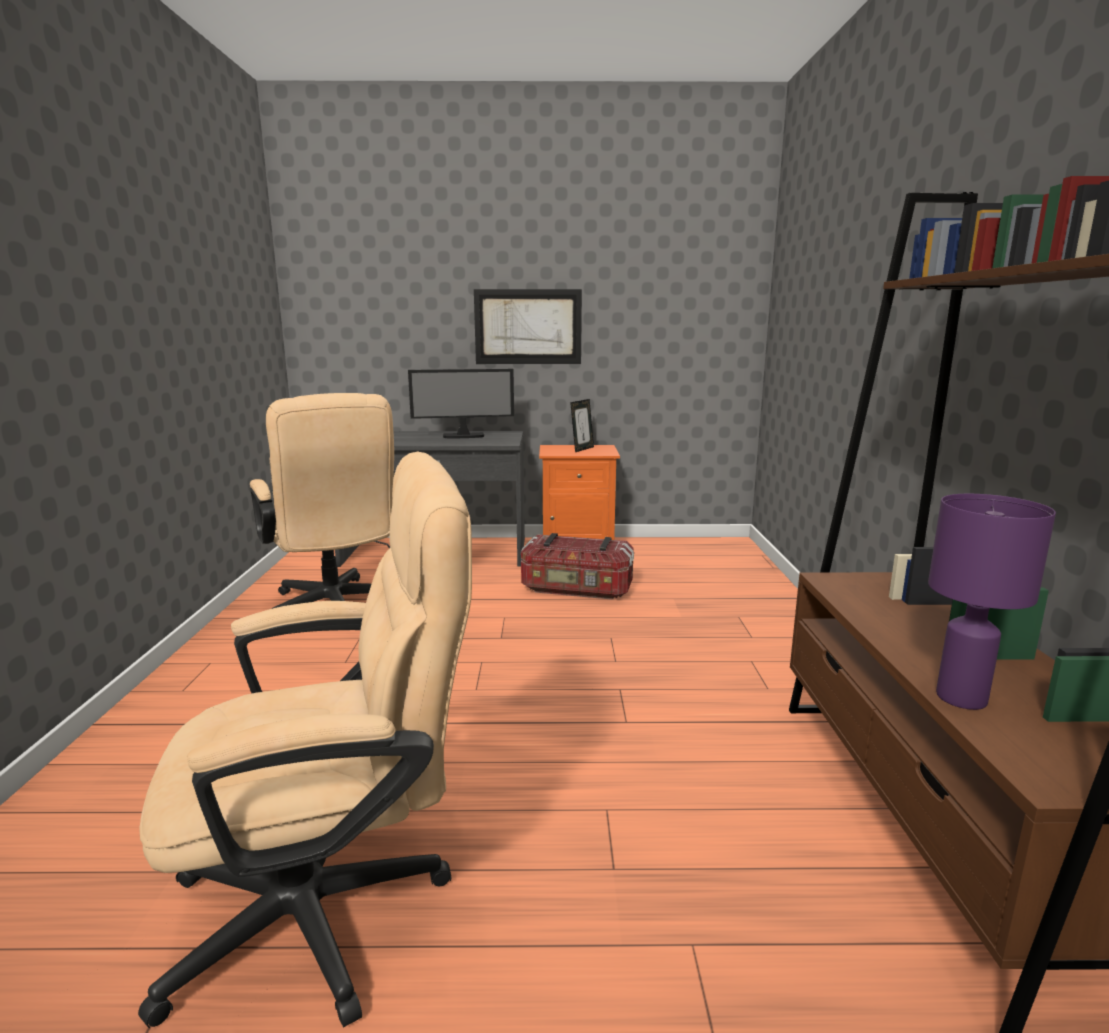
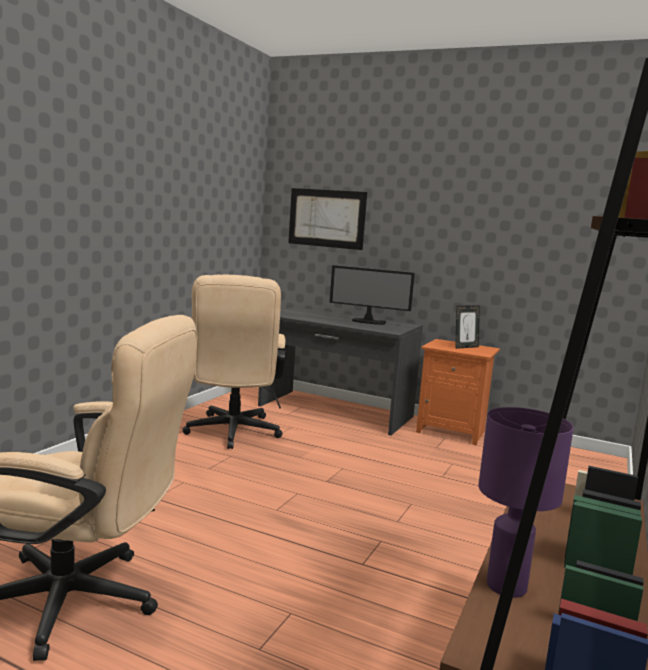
camera: 25 degrees right, 5 degrees down
picture [474,289,582,364] -> picture moved to [288,188,367,250]
storage box [521,533,634,600] -> none

